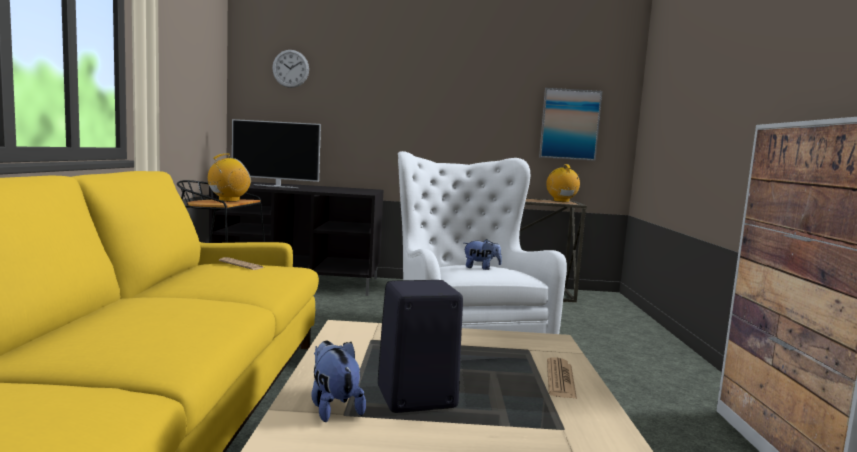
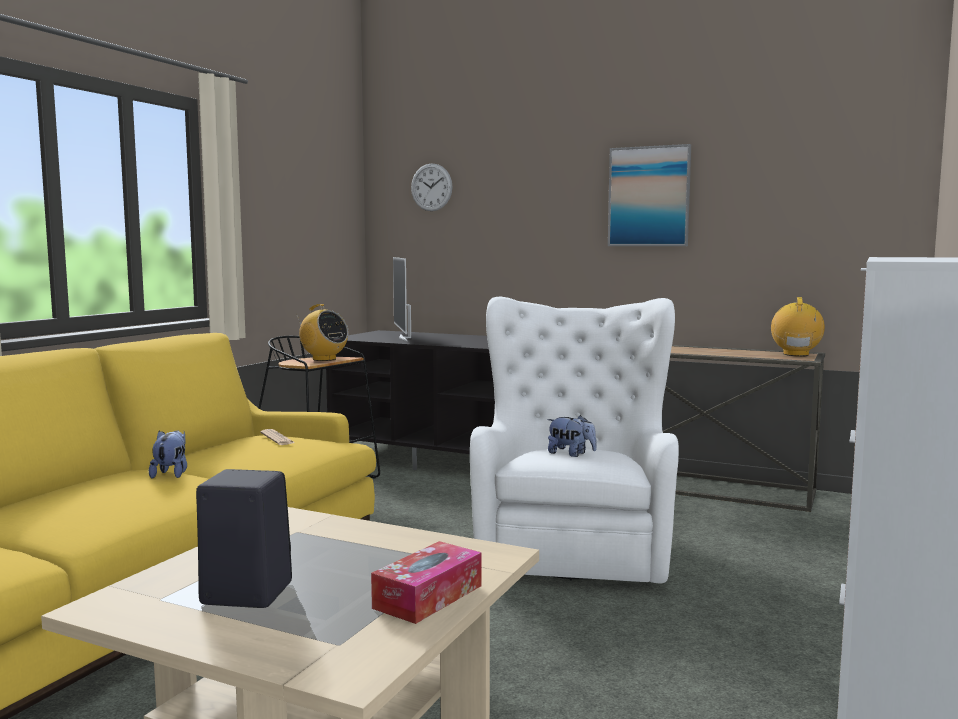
camera: 25 degrees right, 0 degrees up
radio [208,153,251,202] -> radio turned 60 degrees clockwise [296,304,348,361]
television [232,119,321,188] -> television turned 45 degrees clockwise [393,257,411,341]
plush toy [311,341,366,422] -> plush toy moved to [149,430,187,478]
picture [539,88,602,161] -> picture moved to [608,144,691,246]
newspaper [547,358,577,399] -> tissue box [371,541,482,624]

